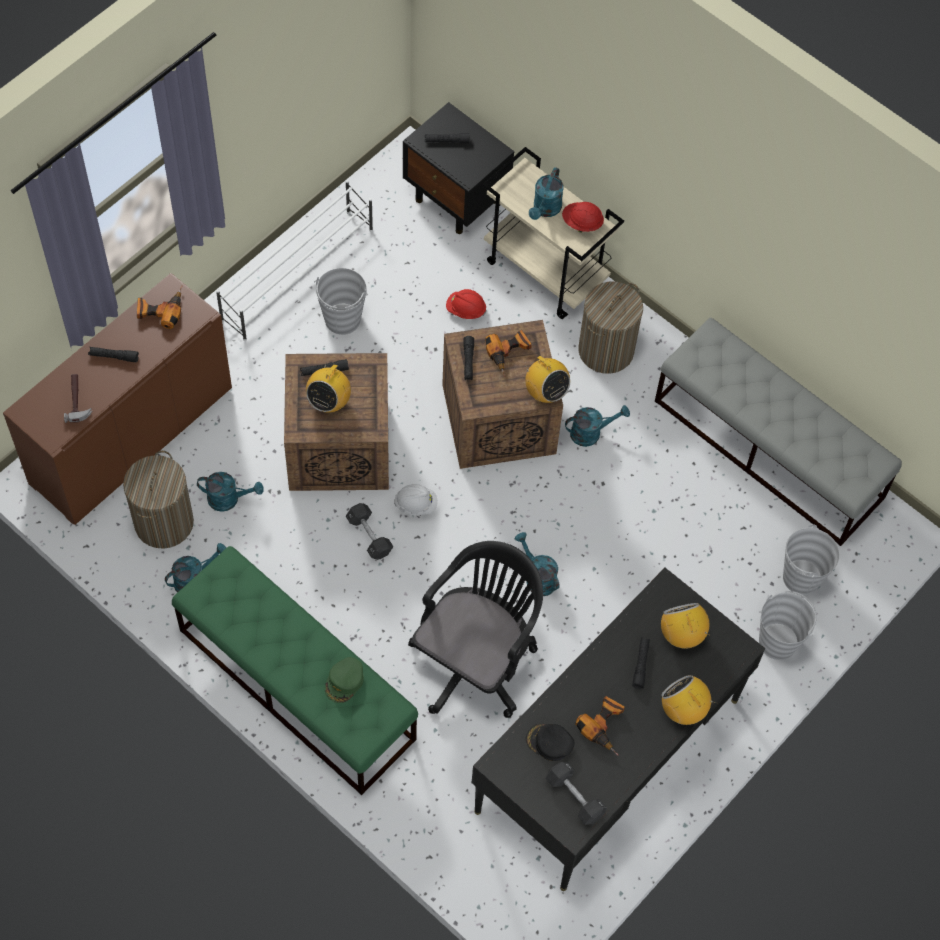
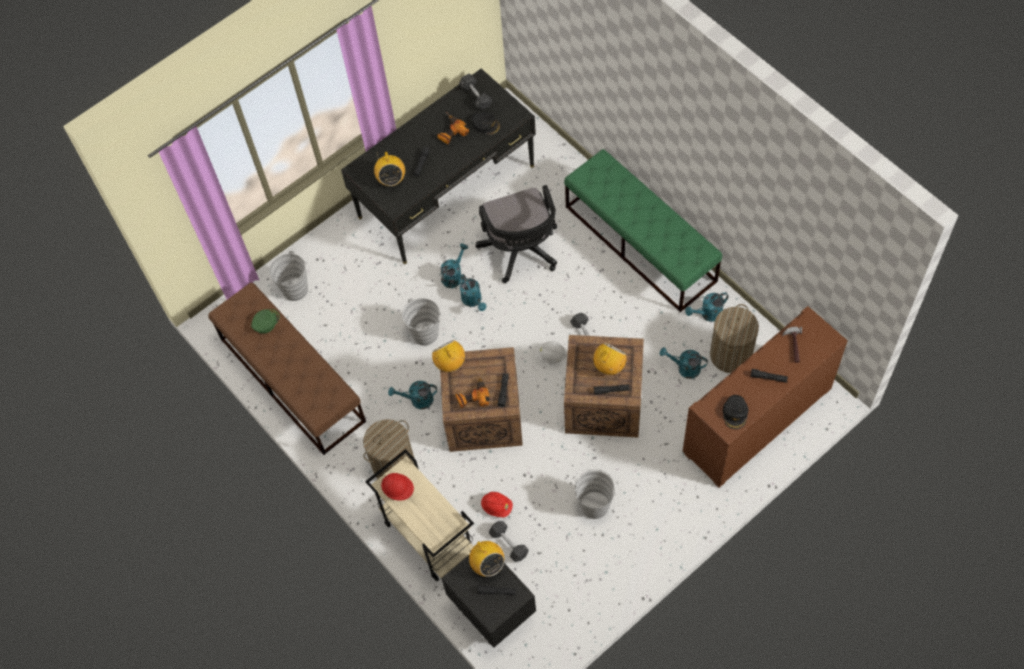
camera: 165 degrees left, 0 degrees up
power drill [137,286,182,329] -> black cap [723,395,748,429]
white shoe rack [216,180,373,341] -> none
green cap [325,657,364,703] -> green cap moved to [251,309,280,334]
black office chair [408,541,543,718] -> black office chair turned 60 degrees counterclockwise [476,185,557,283]
turquoise watering can [529,167,563,220] -> turquoise watering can moved to [441,244,468,288]
grey bench [655,318,902,546] -> brown bench [208,283,366,455]
radio [662,675,718,725] -> radio moved to [467,541,504,577]
grey bucket [759,591,817,660] -> grey bucket moved to [402,298,440,346]
none -> black dumbbell [489,521,529,562]

